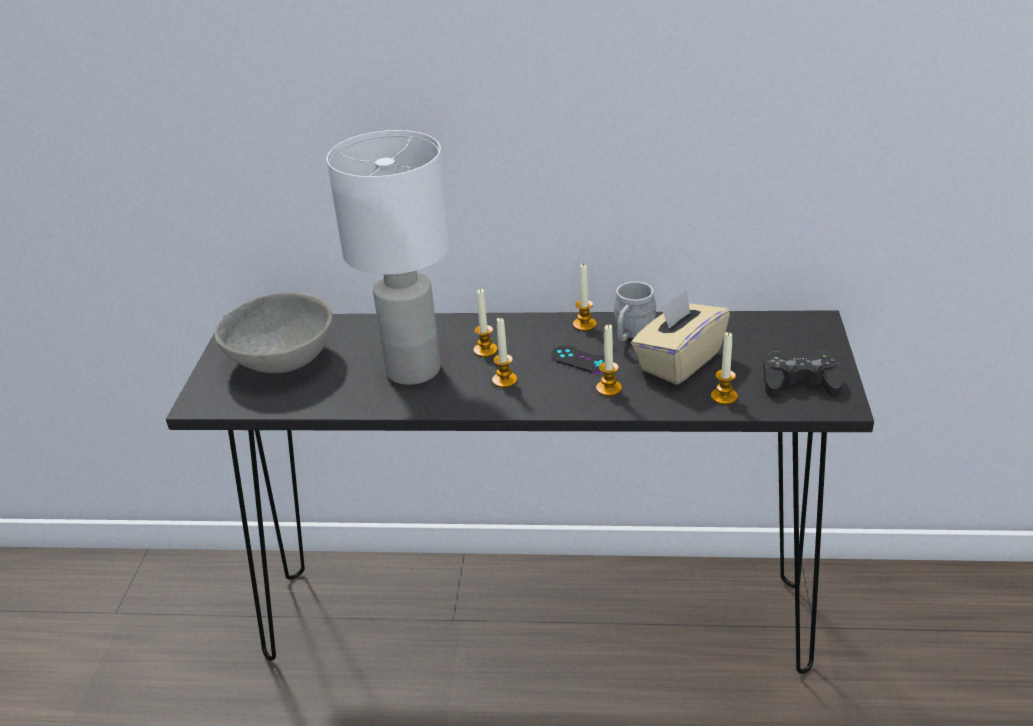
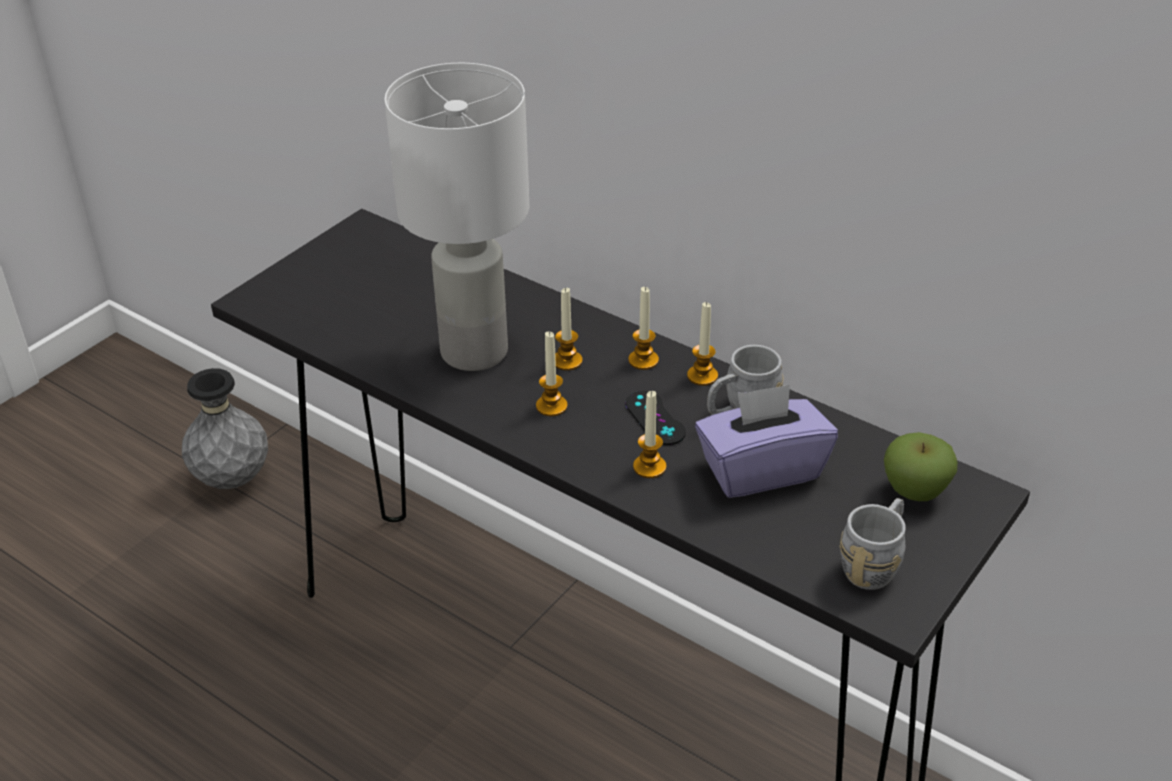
camera: 30 degrees right, 5 degrees up
grey bowl [214,293,333,373] -> none
beige tissue box [631,289,730,385] -> purple tissue box [695,384,838,498]
candle [711,331,738,405] -> candle moved to [628,286,659,370]
black game controller [763,351,843,398] -> grey mug [840,498,906,590]
none -> grey vase [182,368,268,489]
none -> apple [884,432,958,501]

